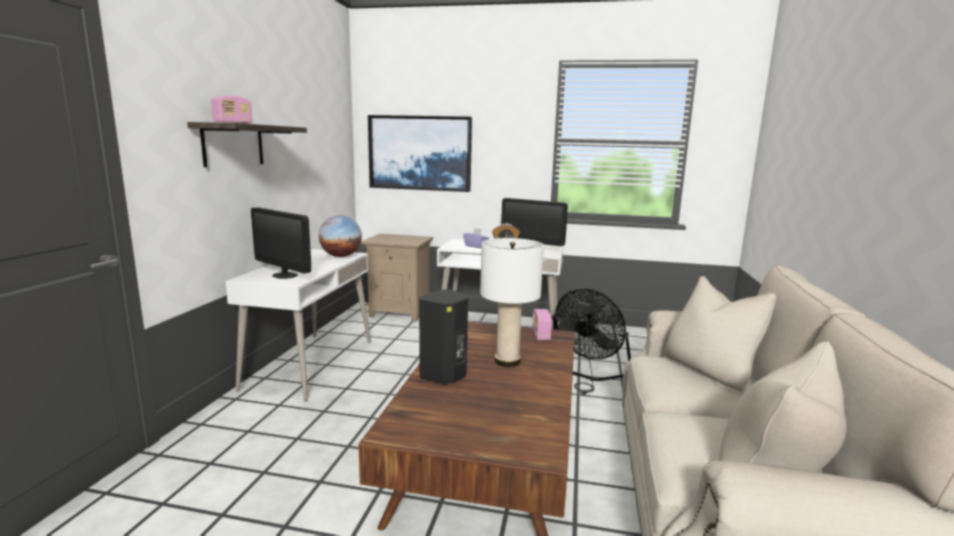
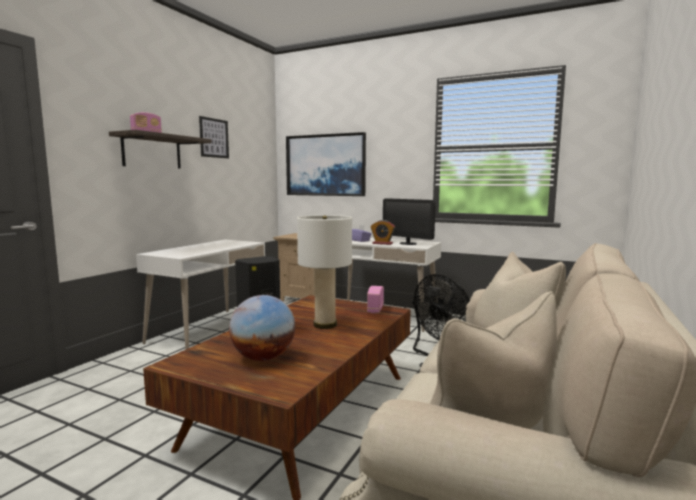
camera: 15 degrees right, 5 degrees down
monitor [251,207,311,279] -> none
globe [319,215,362,257] -> globe moved to [229,295,295,361]
none -> picture [199,116,229,158]

